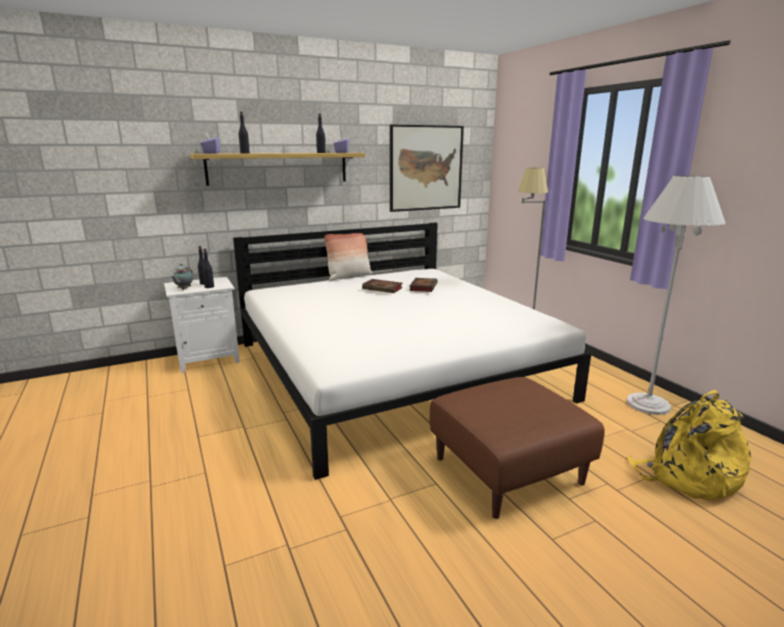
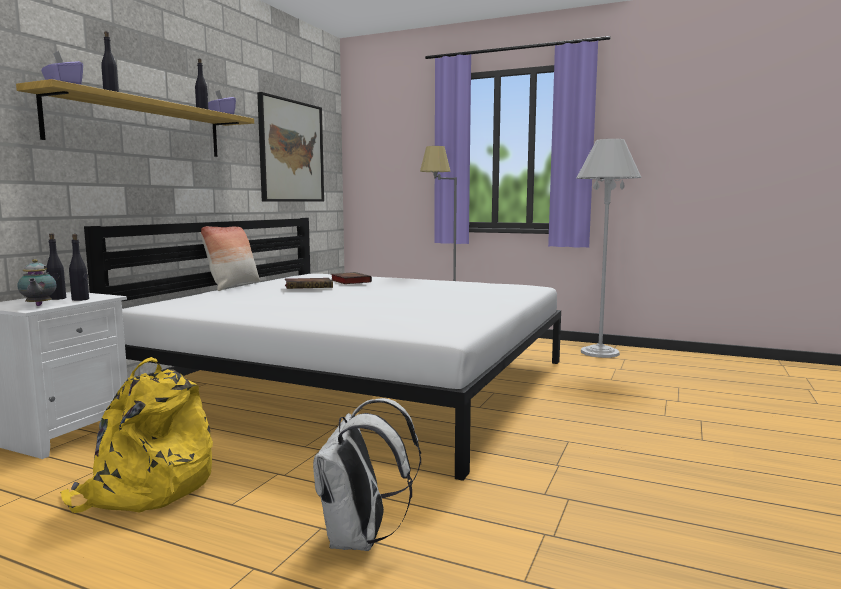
camera: 40 degrees left, 10 degrees down
brown ottoman [430,377,605,519] -> none
yellow backpack [626,390,751,501] -> yellow backpack moved to [60,357,213,513]
none -> white backpack [313,398,421,551]

